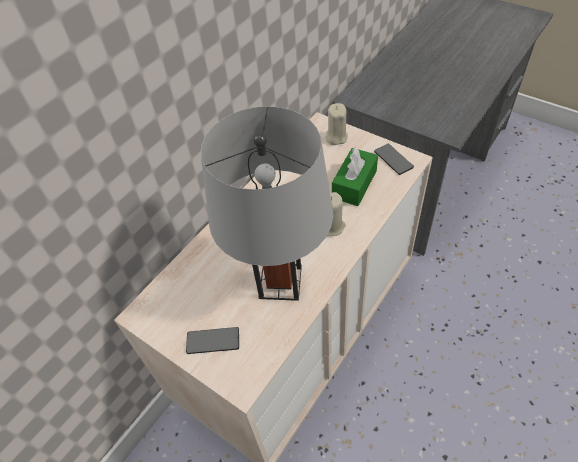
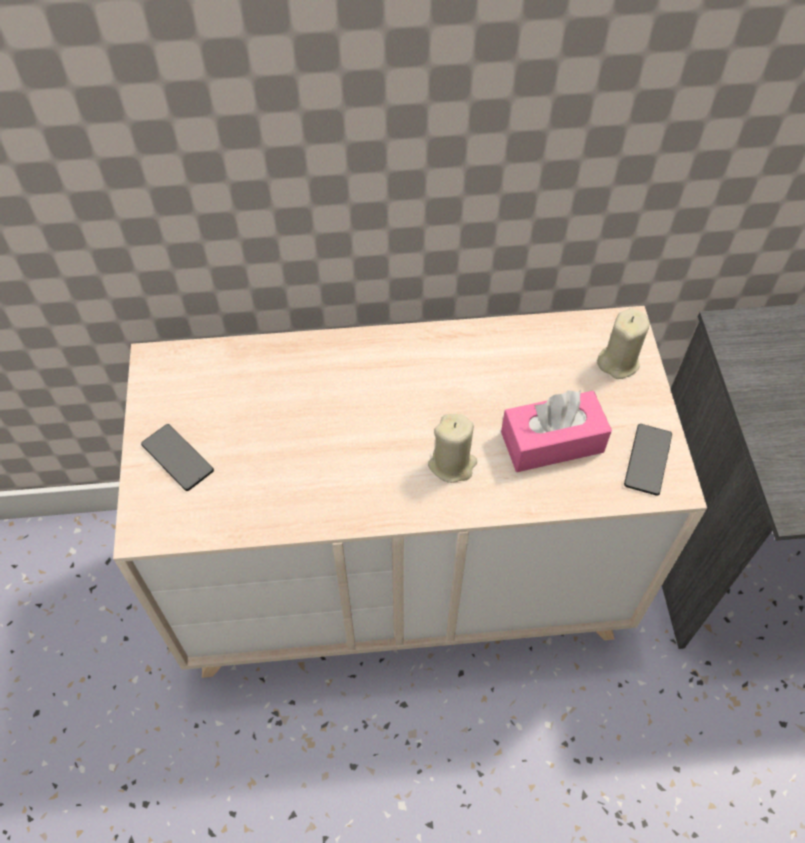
camera: 45 degrees right, 5 degrees up
grey table lamp [200,106,333,301] -> none
green tissue box [332,147,378,206] -> pink tissue box [501,390,612,472]

